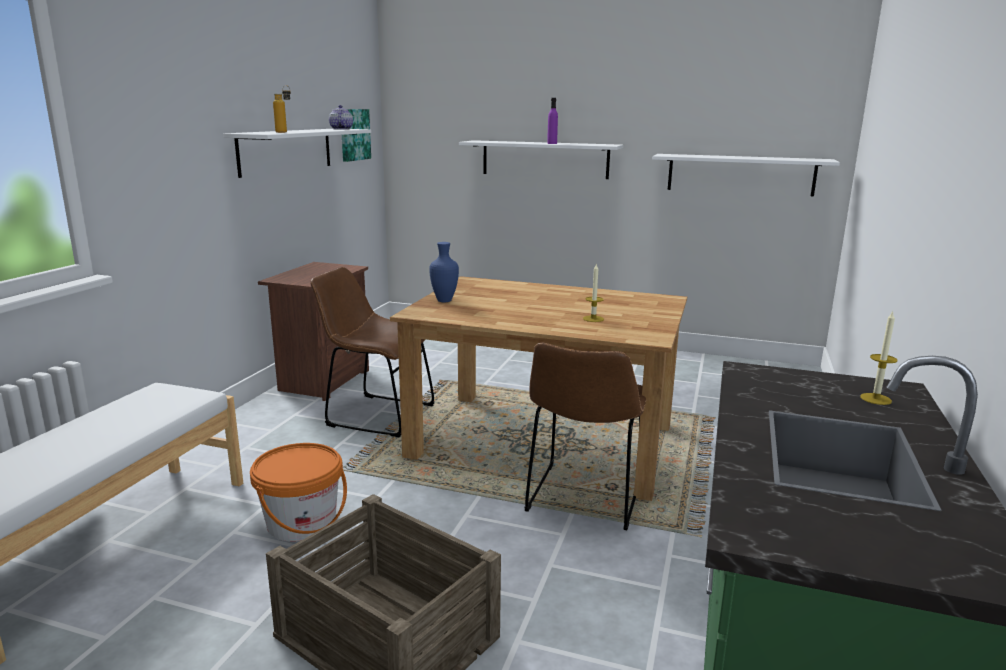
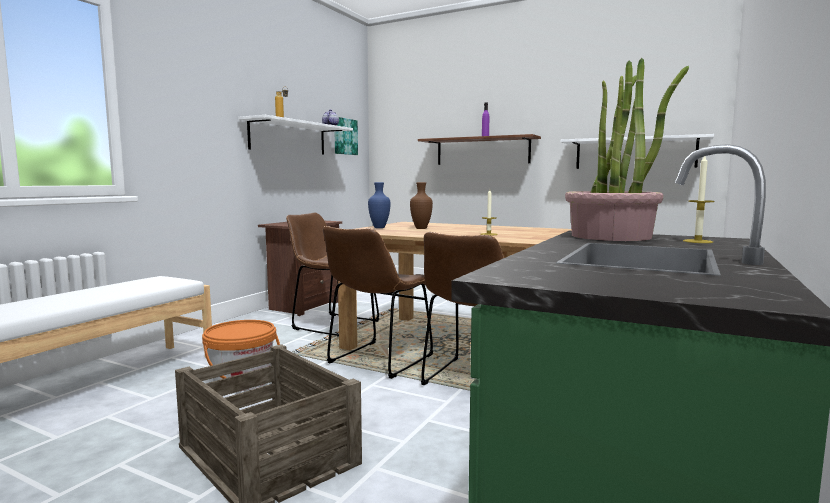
camera: 10 degrees right, 10 degrees down
white shelf [459,140,623,179] -> brown shelf [418,134,541,165]
none -> brown chair [323,226,433,379]
none -> brown vase [410,182,433,229]
none -> potted plant [565,58,689,241]

